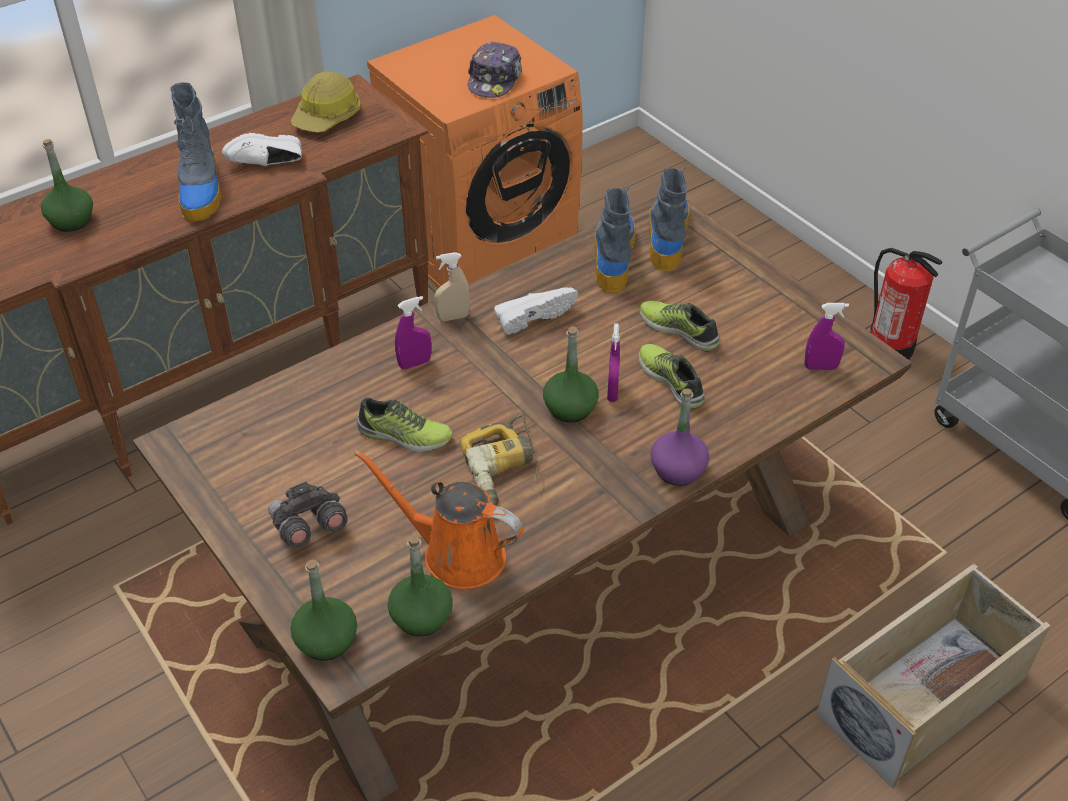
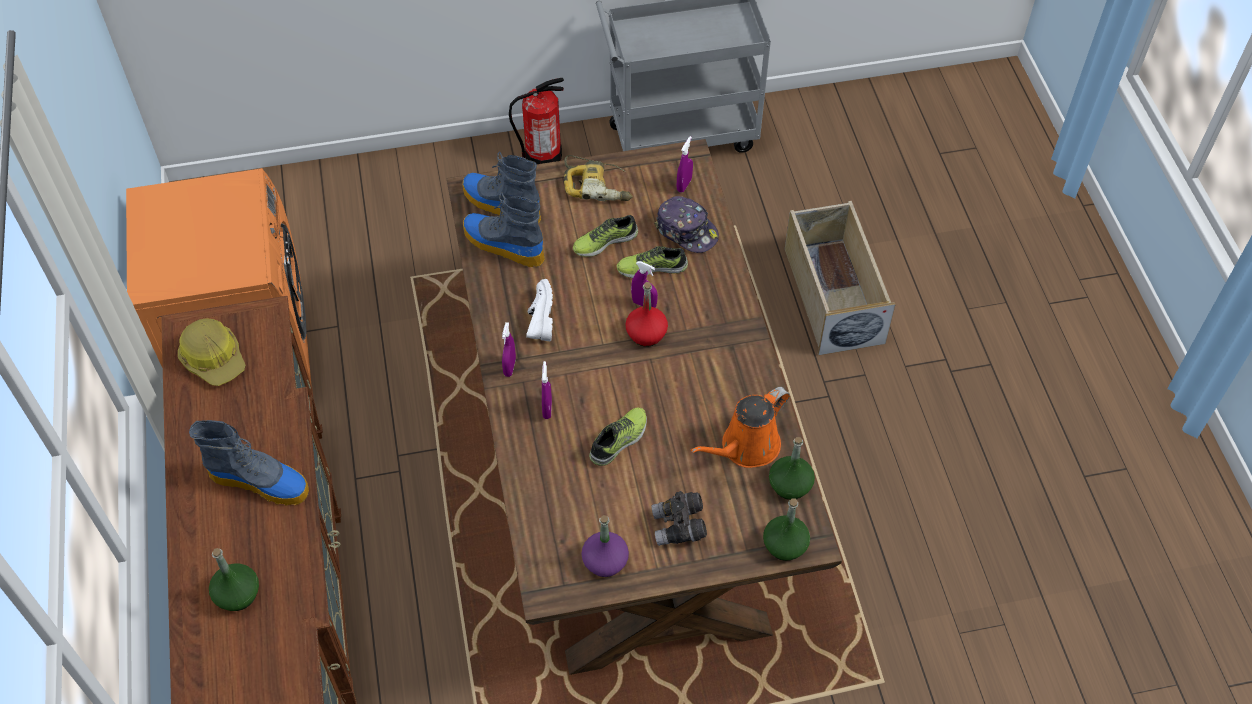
camera: 65 degrees left, 10 degrees up
white shoe [222,133,302,166] -> none
beige spray bottle [434,252,470,321] -> purple spray bottle [502,322,516,377]
power drill [461,414,539,506] -> power drill moved to [564,155,633,201]
cap [468,42,522,98] -> cap moved to [654,196,719,253]
green bottle [543,326,599,423] -> red bottle [625,282,668,347]
purple bottle [650,388,709,486] -> purple bottle moved to [581,515,629,577]

